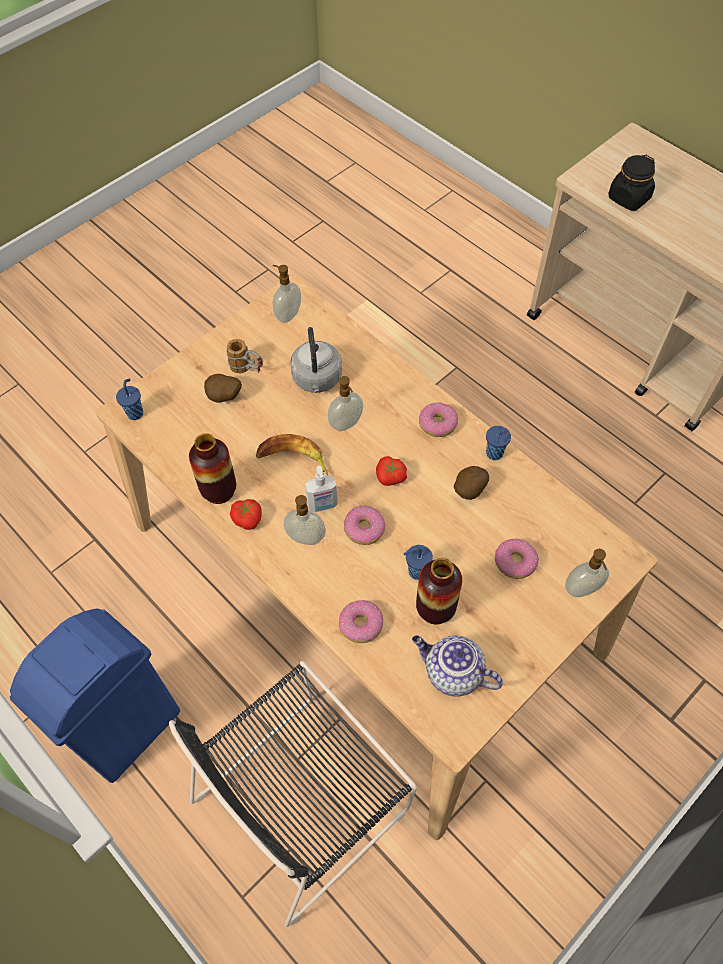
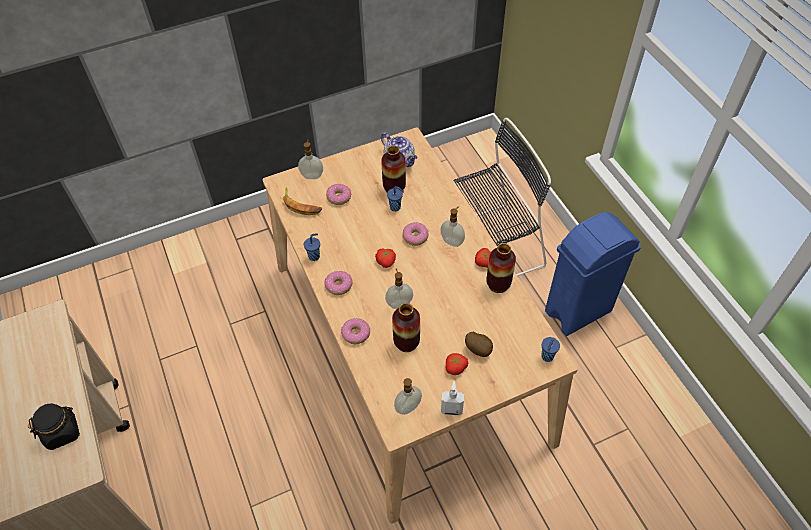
camera: 160 degrees left, 5 degrees down
mug [226,339,263,374] -> tomato [446,353,468,375]
banana [256,434,328,475] -> banana moved to [282,187,322,215]
grey kettle [290,327,342,393] -> vase [392,303,420,352]
soap dispenser [305,466,338,512] -> soap dispenser moved to [441,381,464,415]
donut [339,600,383,643] -> donut moved to [341,318,370,344]
potato [454,466,489,500] -> none

